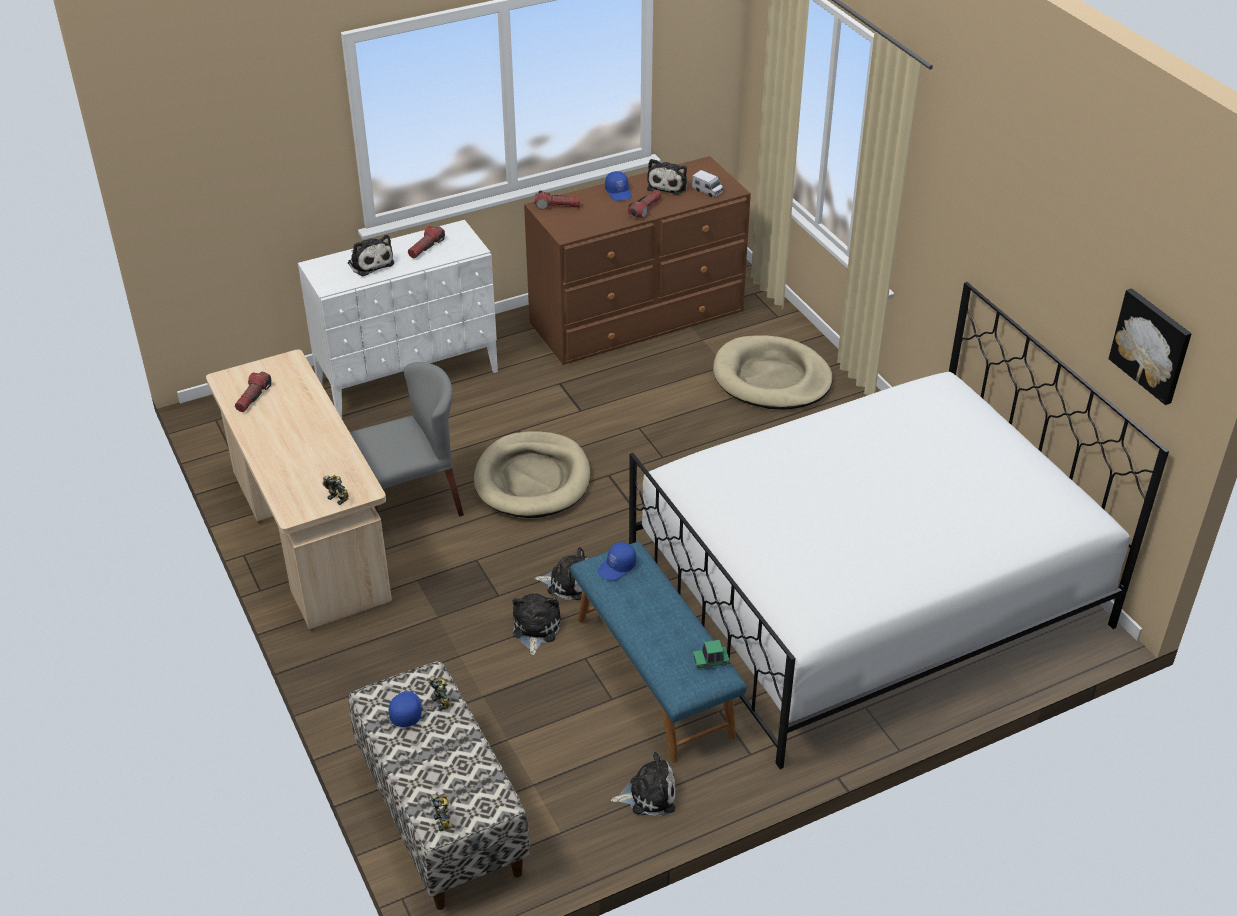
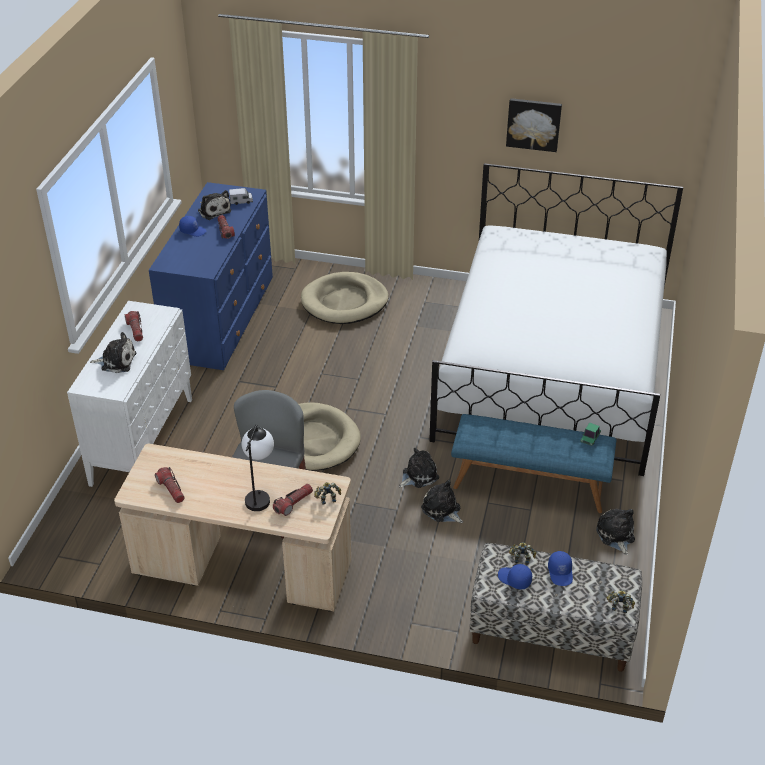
camera: 50 degrees left, 0 degrees up
brown dresser [524,156,751,365] -> blue dresser [149,182,273,370]
flashlight [534,190,580,210] -> flashlight moved to [273,484,313,516]
blue cap [598,542,636,581] -> blue cap moved to [548,551,573,586]
plush toy [611,752,675,816] -> plush toy turned 45 degrees counterclockwise [596,509,635,555]
picture [1109,288,1192,405] -> picture moved to [506,98,562,152]
none -> table lamp [242,424,274,511]

